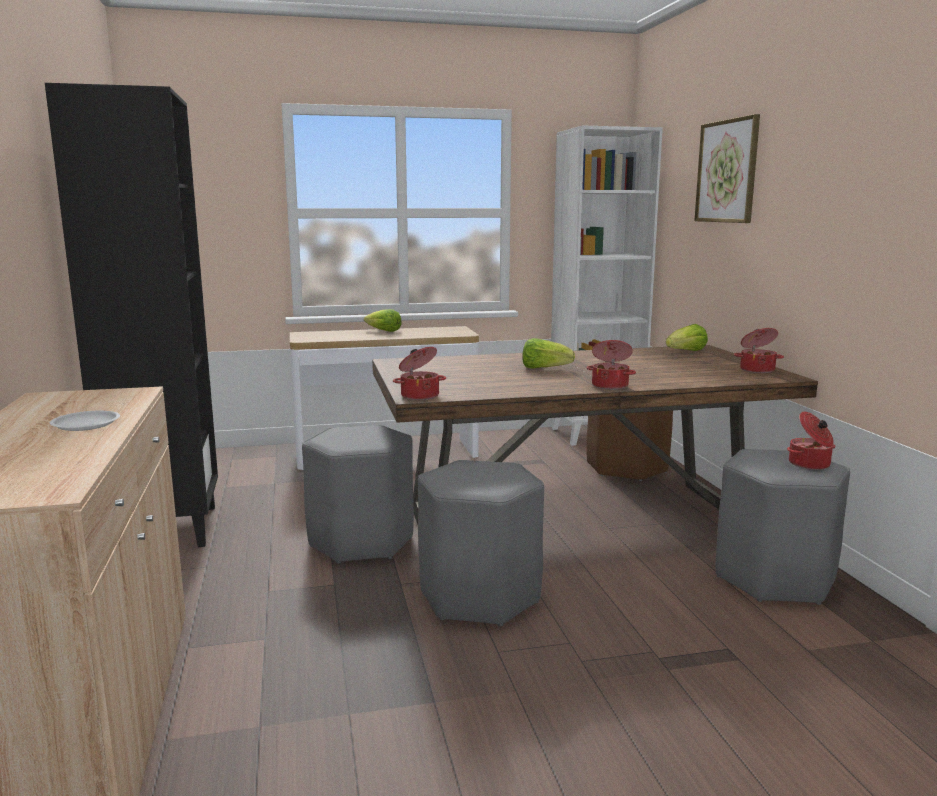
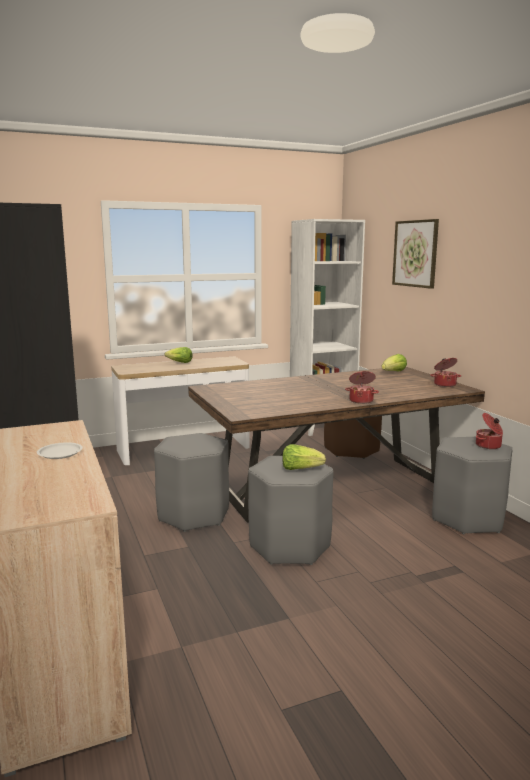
camera: 10 degrees left, 0 degrees up
cooking pot [393,347,446,400] -> none
lettuce [523,338,575,369] -> lettuce moved to [282,444,326,470]

